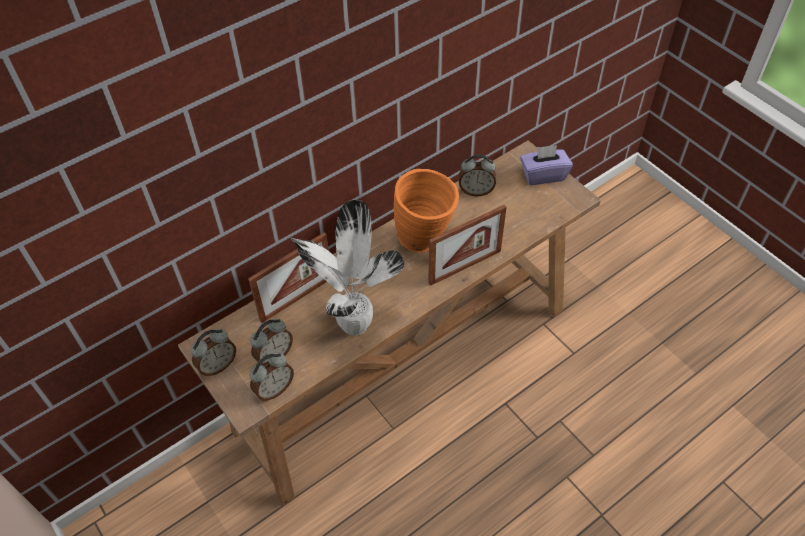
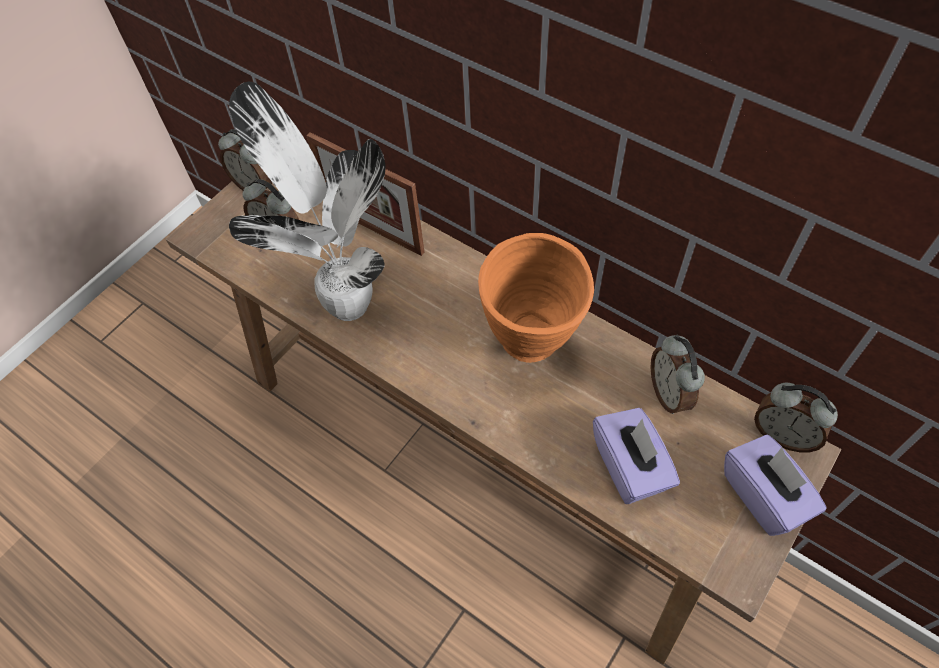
camera: 75 degrees right, 5 degrees up
alarm clock [249,353,294,401] -> alarm clock moved to [754,383,838,452]
picture frame [428,205,507,286] -> none
none -> purple tissue box [593,408,680,504]

